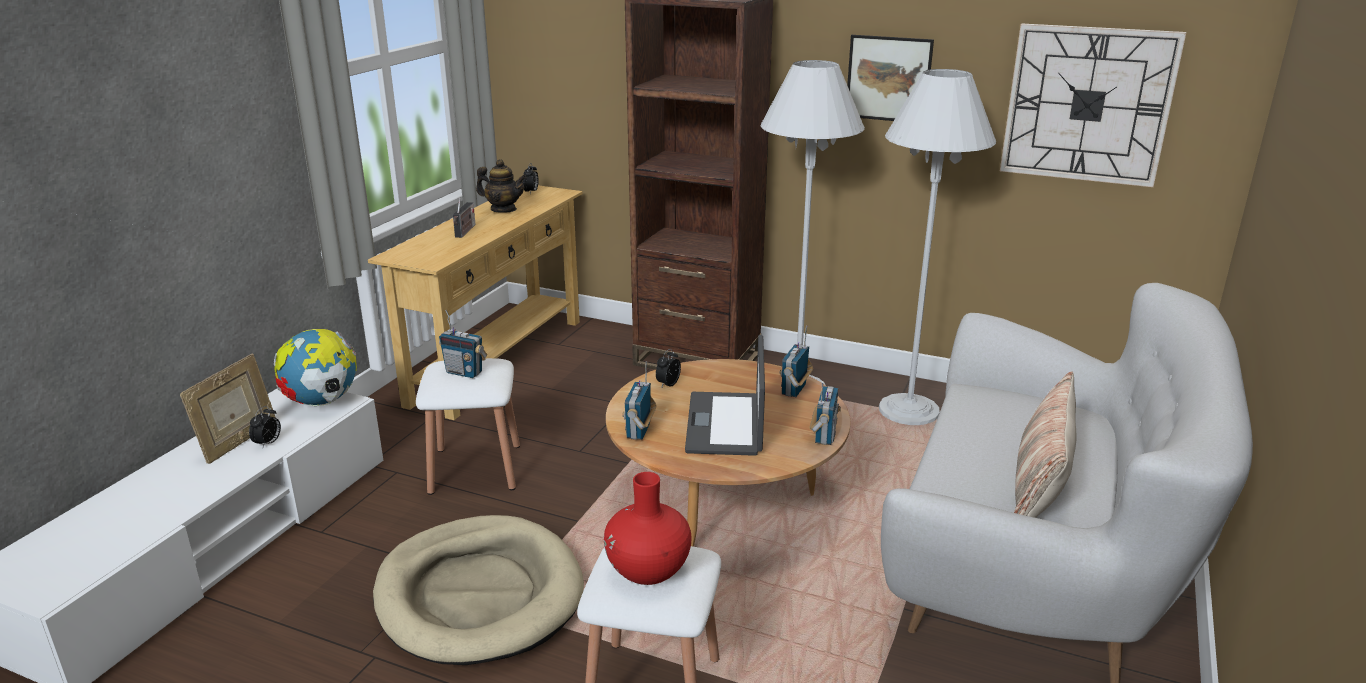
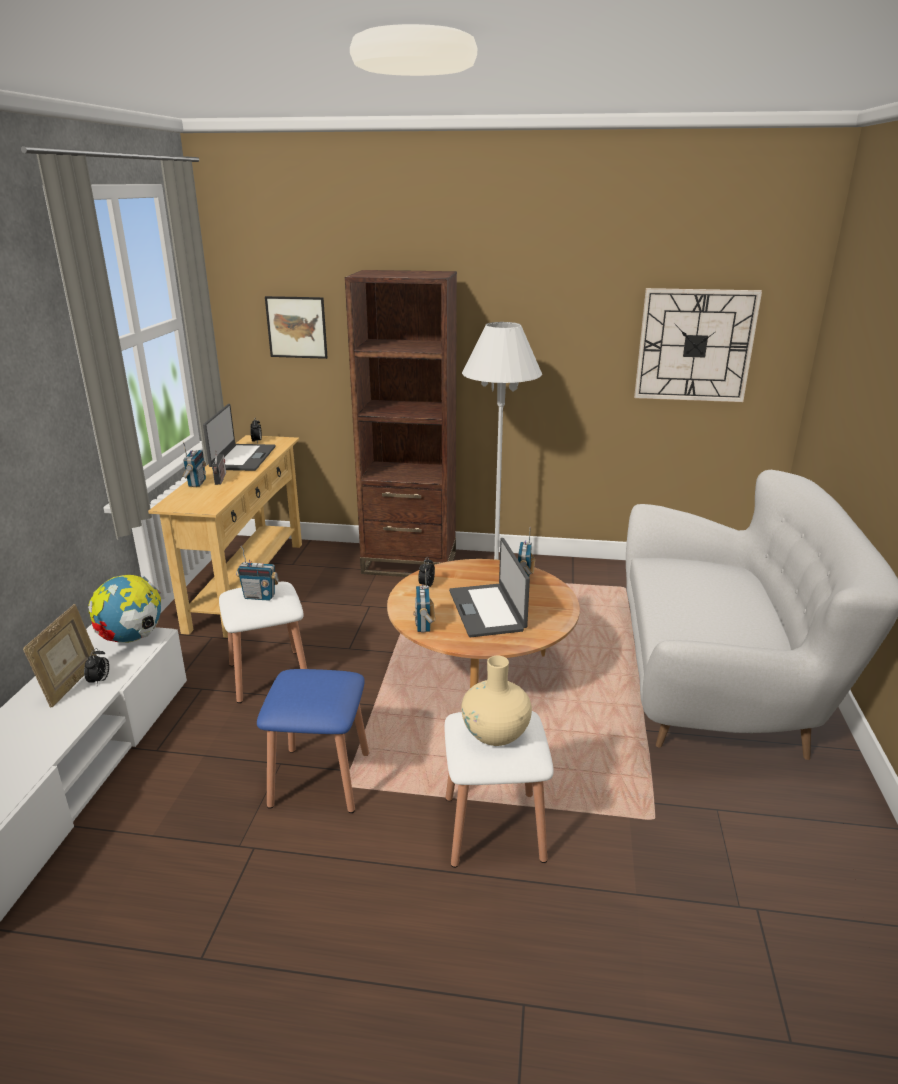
camera: 15 degrees left, 0 degrees up
beige dog bed [373,515,584,665] -> blue stool [257,669,369,813]
teapot [476,159,527,213] -> laptop [203,404,275,471]
red vase [604,472,692,585] -> beige vase [461,656,532,746]
radio [809,381,841,445] -> radio moved to [182,442,206,487]
picture [847,35,934,121] -> picture moved to [265,296,328,359]
white floor lamp [879,69,996,425] -> none
pillow [1014,372,1076,518] -> none

